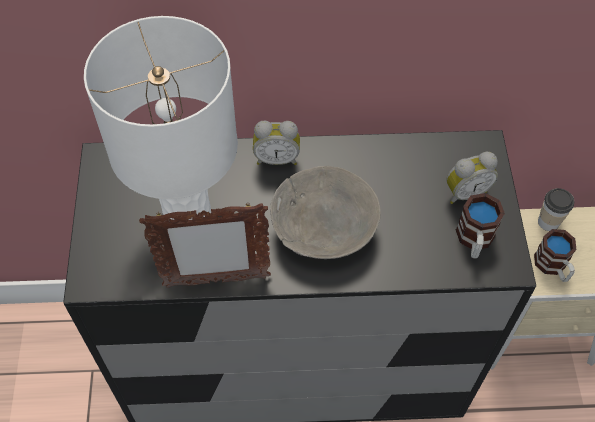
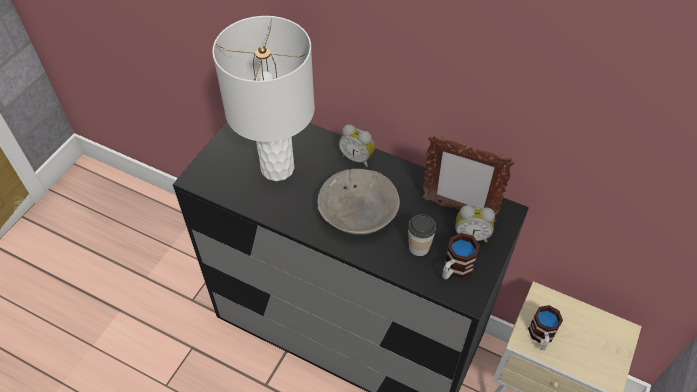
camera: 30 degrees right, 5 degrees down
picture frame [139,203,271,288] -> picture frame moved to [422,135,515,222]
cup [538,188,574,231] -> cup moved to [408,214,436,256]

